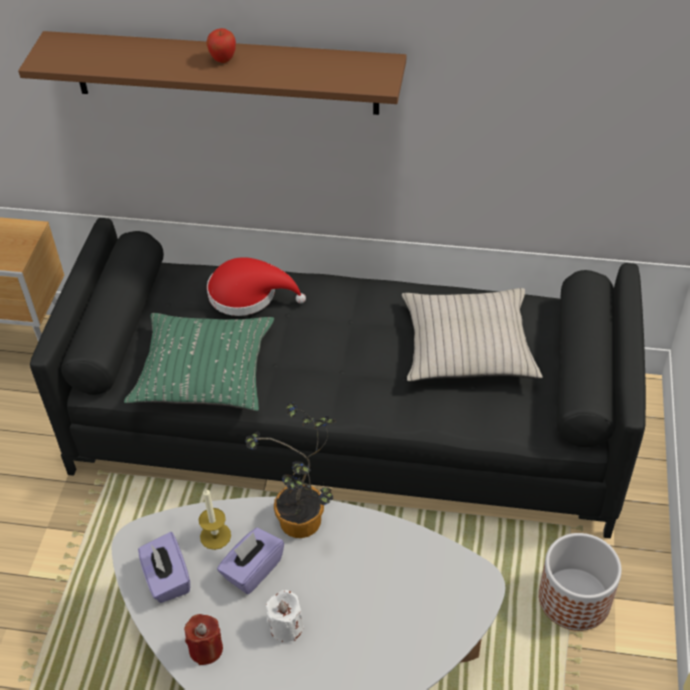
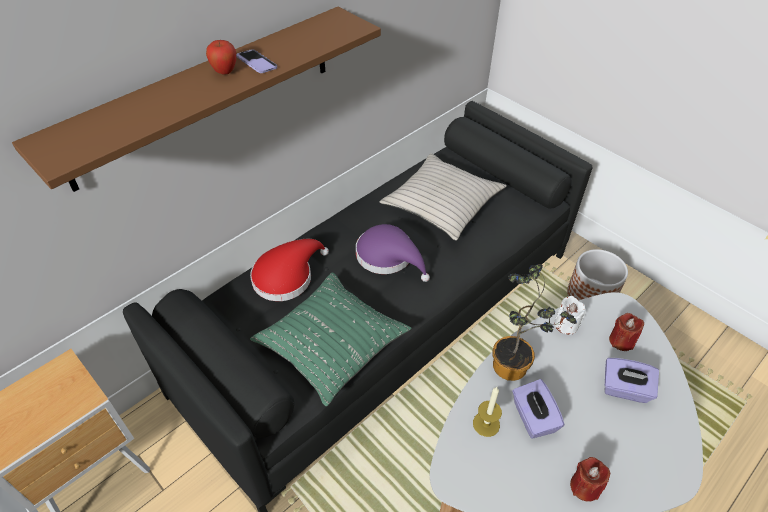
camera: 55 degrees left, 0 degrees up
purple tissue box [138,532,190,603] -> purple tissue box moved to [605,358,659,403]
white candle [266,590,303,642] -> white candle moved to [554,296,586,335]
none -> phone [236,49,277,73]
none -> purple hat [356,224,430,282]
none -> red candle [609,313,644,351]

